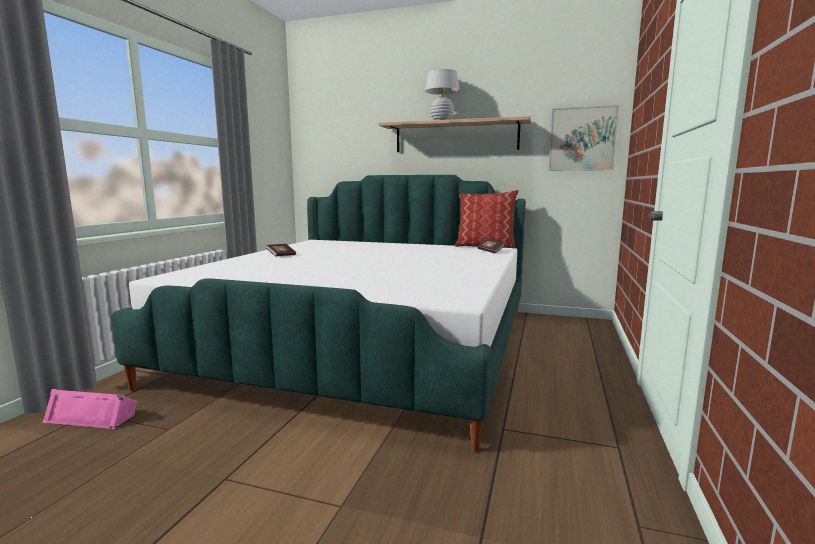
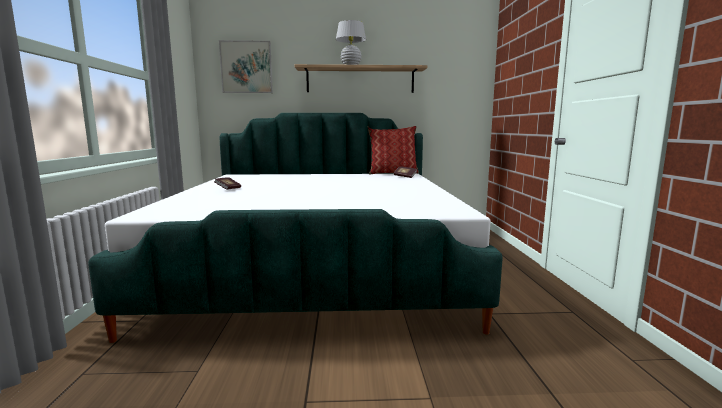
camera: 20 degrees left, 0 degrees up
pink speaker [43,389,137,429] -> none
picture [549,105,619,171] -> picture moved to [219,40,273,93]

